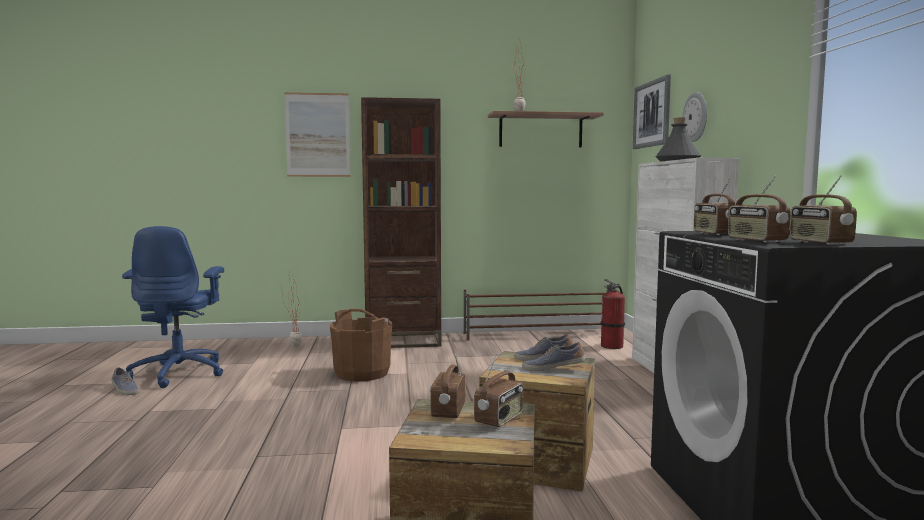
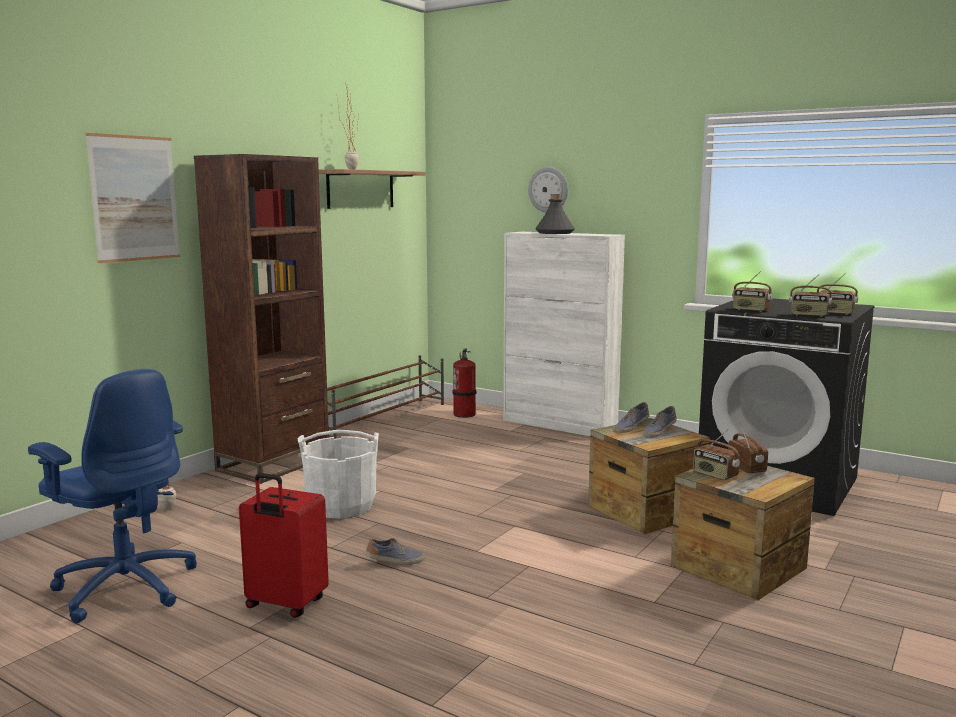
camera: 50 degrees left, 5 degrees up
shoe [111,367,140,395] -> shoe moved to [366,538,425,565]
brown bucket [330,309,392,382] -> white bucket [298,430,379,518]
picture [633,74,671,149] -> none
none -> red suitcase [239,473,329,618]

